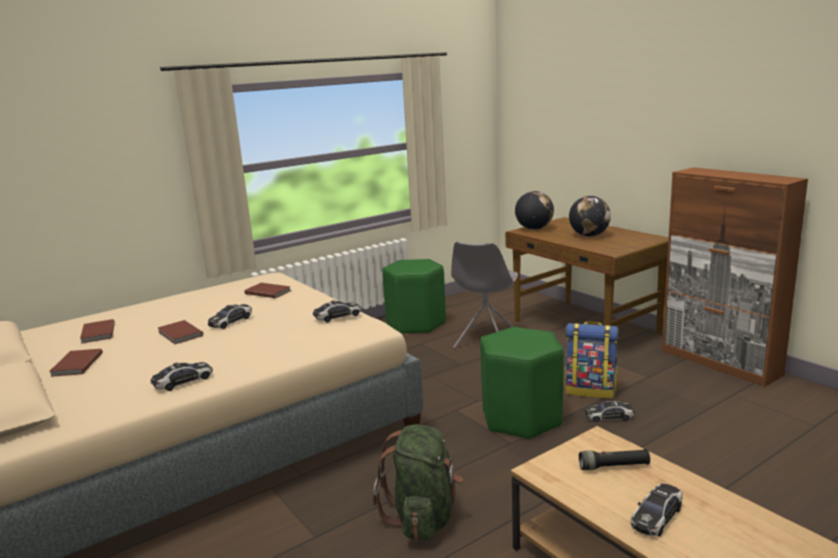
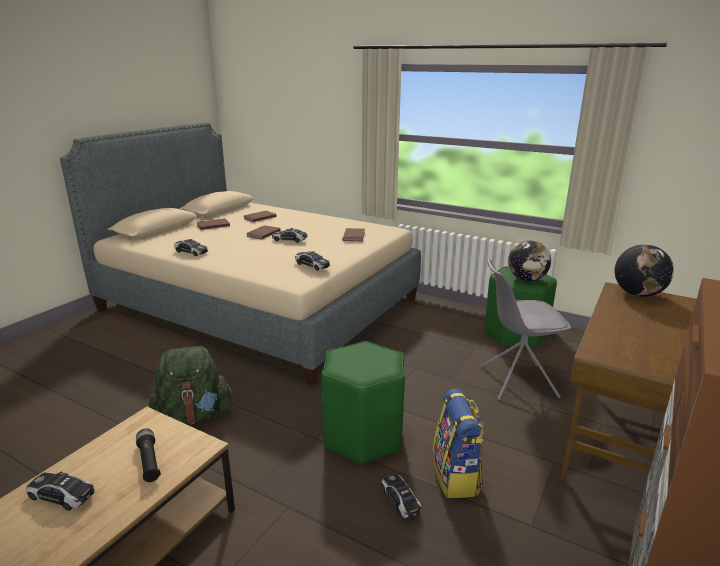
camera: 65 degrees right, 5 degrees up
globe [569,196,611,237] -> globe moved to [508,240,551,281]

